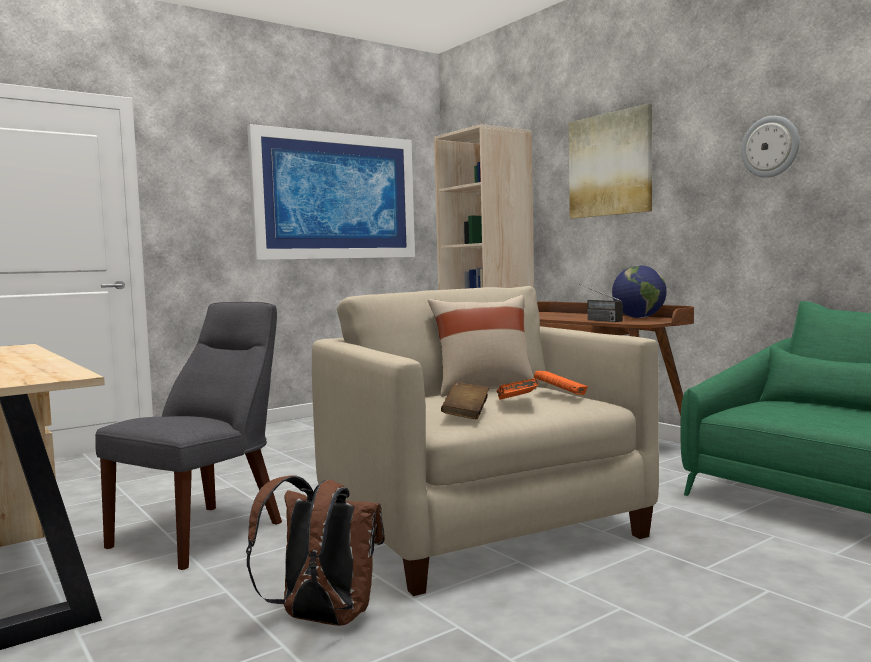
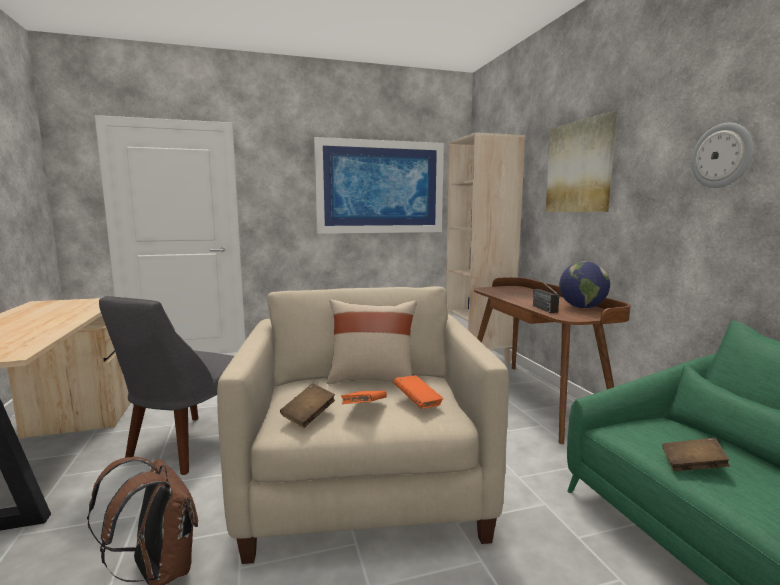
camera: 20 degrees right, 5 degrees up
grey chair [95,302,282,570] -> grey chair turned 150 degrees clockwise [99,296,234,475]
none -> brown book [662,438,730,471]

